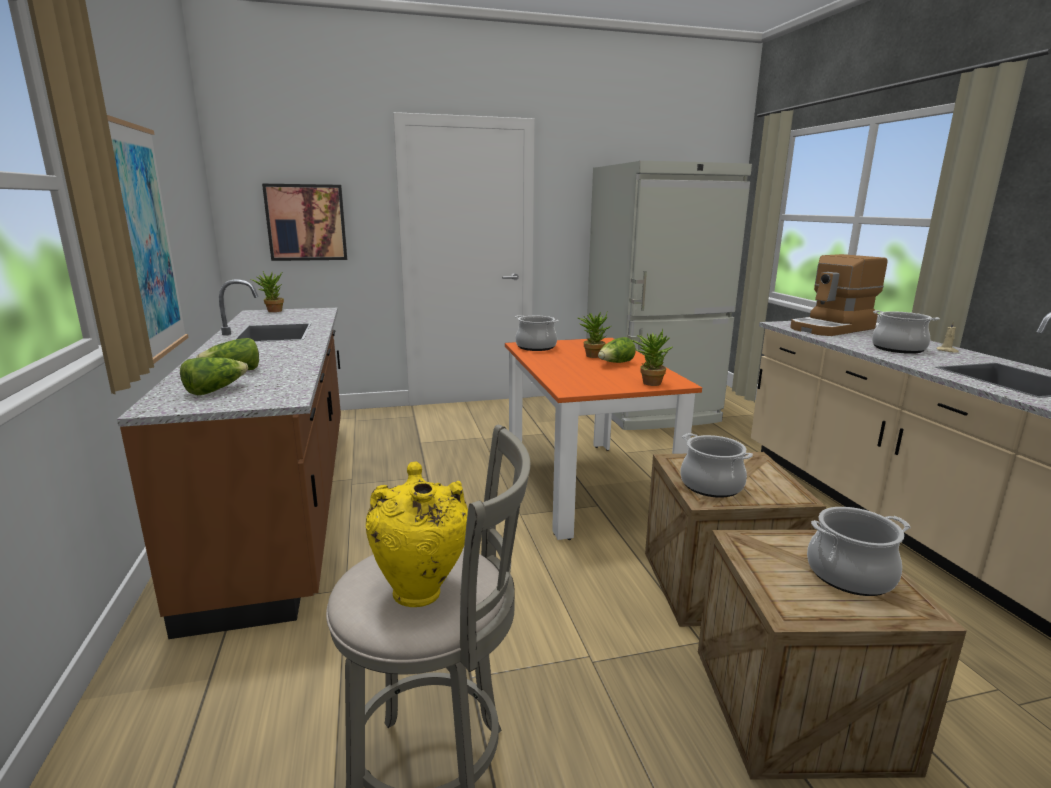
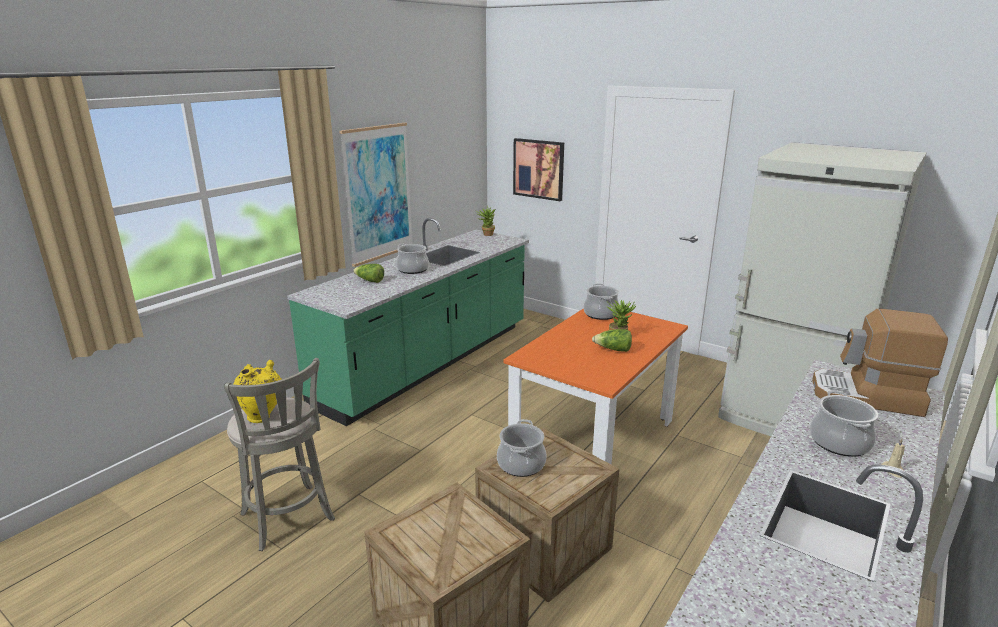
camera: 50 degrees right, 5 degrees up
brown counter [117,280,341,639] -> green counter [287,218,529,426]
lettuce [180,357,248,395] -> none
potted plant [630,329,672,386] -> none
cooking pot [807,507,910,596] -> cooking pot moved to [396,244,429,274]

